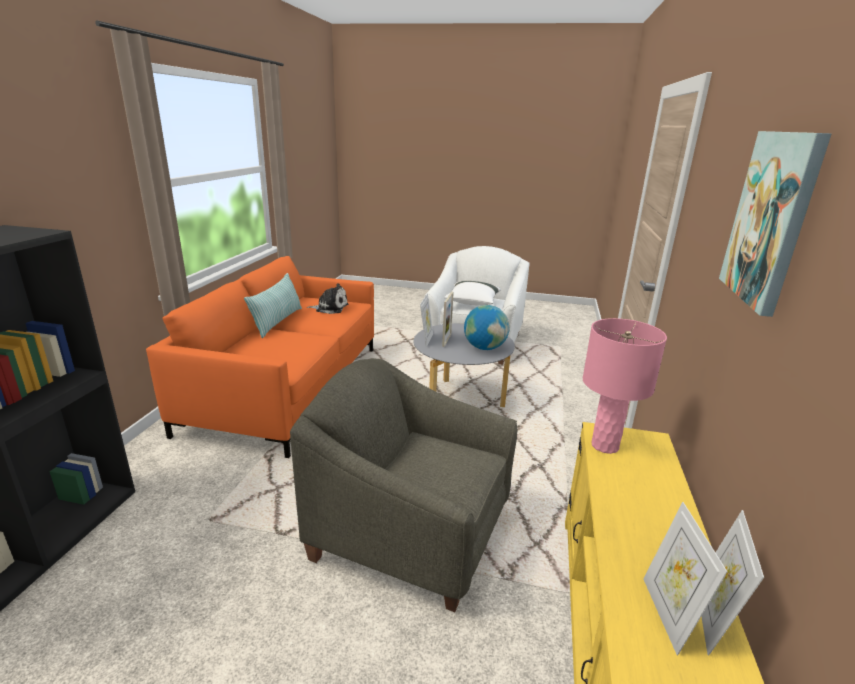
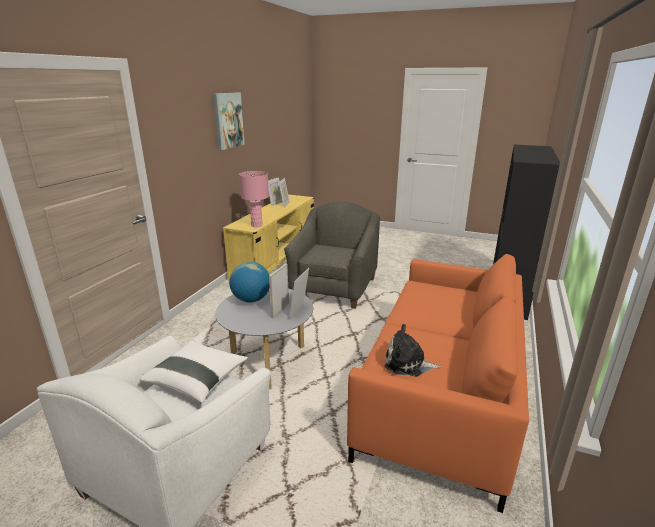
camera: 170 degrees left, 0 degrees up
pillow [244,273,302,338] -> none
grey armchair [290,358,518,612] -> grey armchair turned 105 degrees counterclockwise [284,202,380,309]

